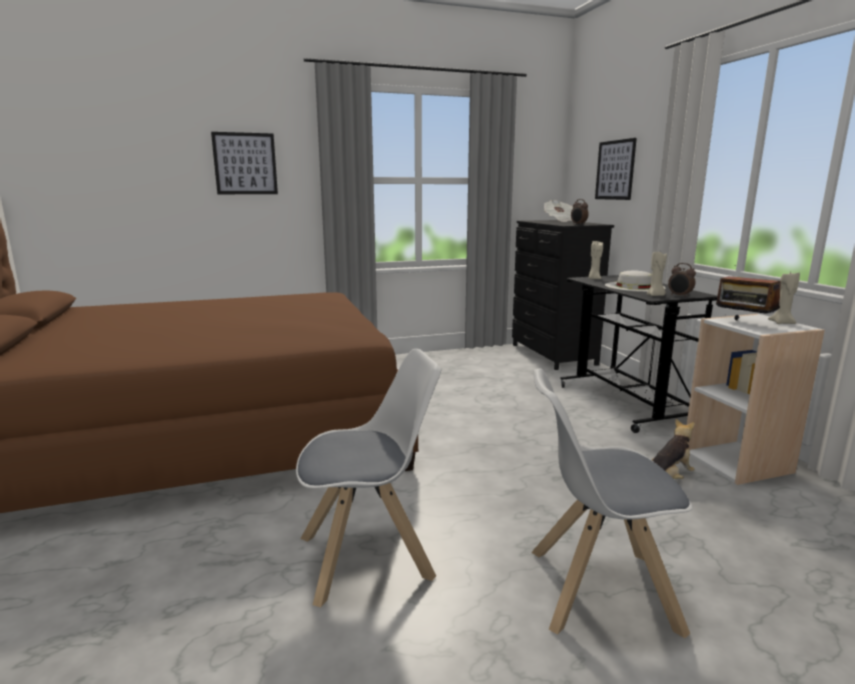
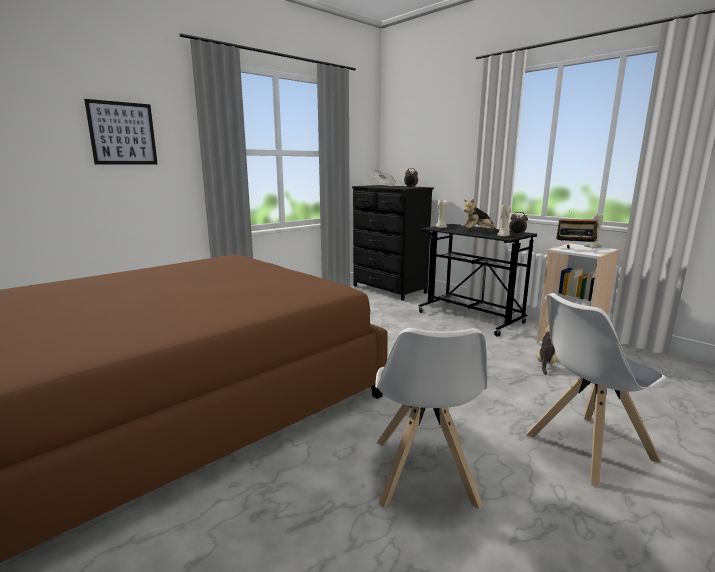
camera: 25 degrees left, 0 degrees up
chair [296,349,442,607] -> chair turned 135 degrees clockwise [375,328,487,510]
picture [595,138,637,200] -> none
white hat [605,271,666,292] -> plush toy [462,199,496,230]

